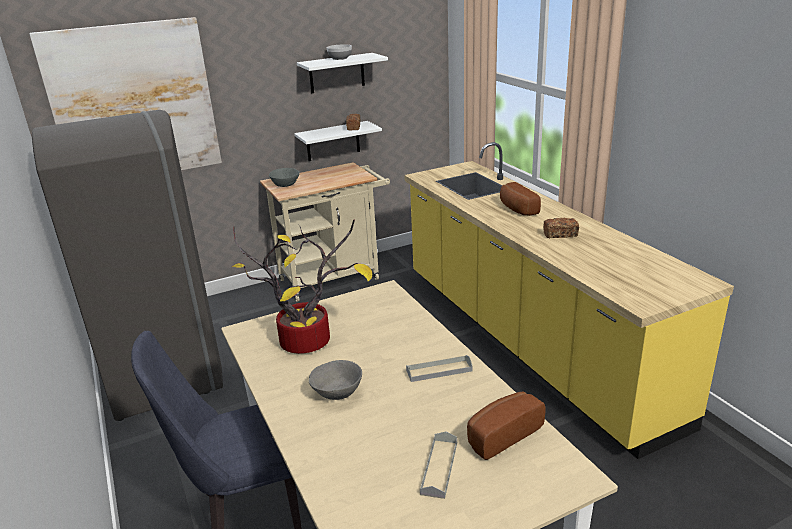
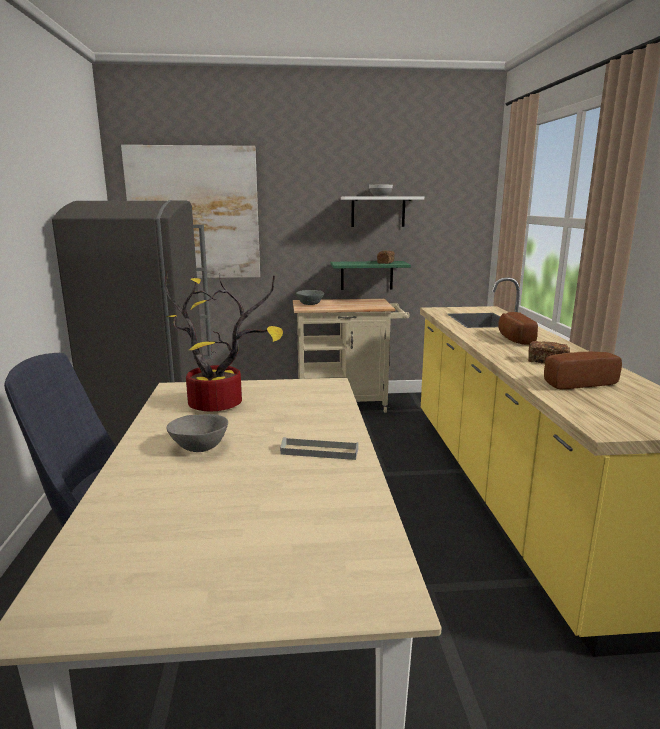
camera: 20 degrees right, 10 degrees down
white shelf [294,121,382,161] -> green shelf [331,261,411,290]
grey tray [420,431,457,499] -> none
bread [467,392,546,460] -> bread moved to [544,352,622,389]

